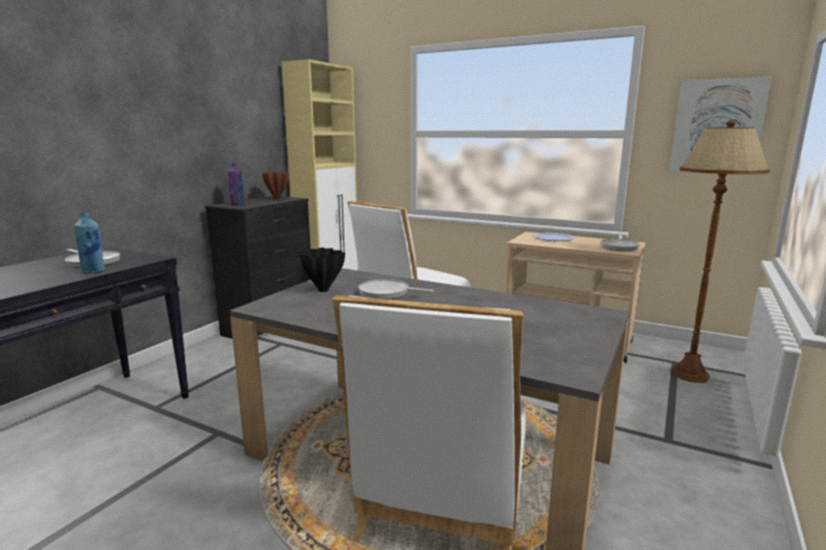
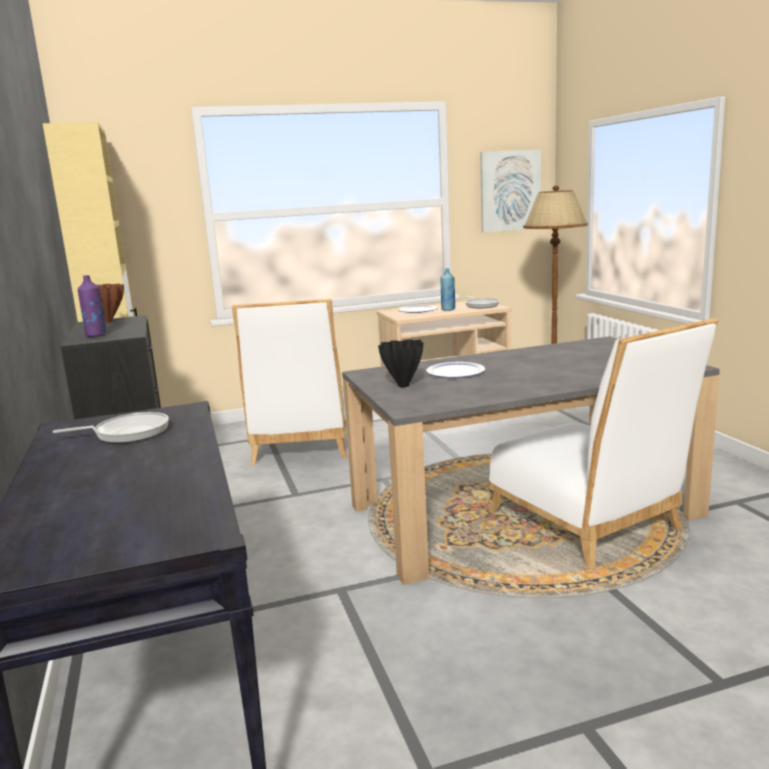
camera: 45 degrees left, 0 degrees up
blue bottle [74,212,105,273] -> blue bottle moved to [440,268,455,311]
frying pan [359,279,433,299] -> plate [426,362,485,378]

